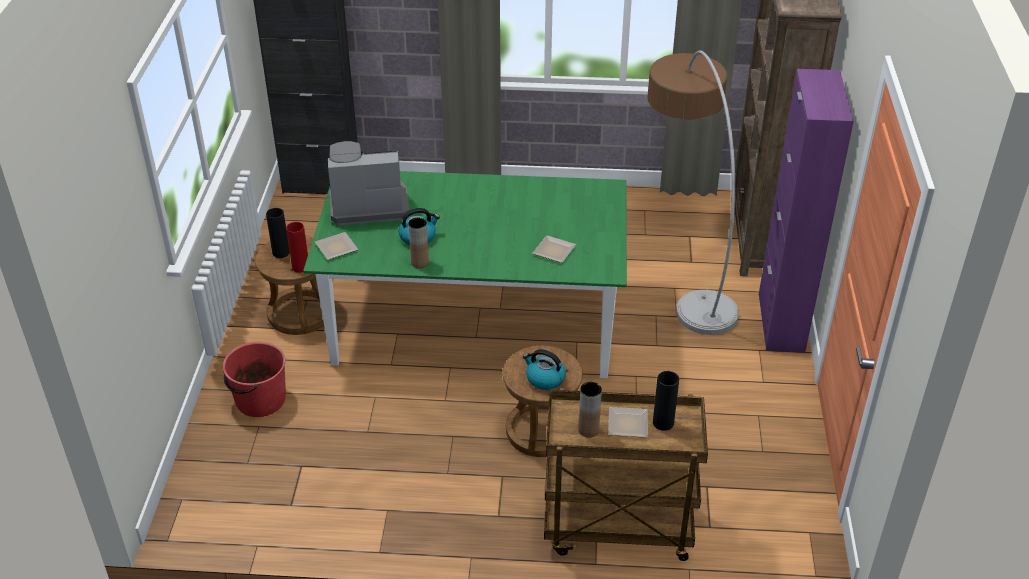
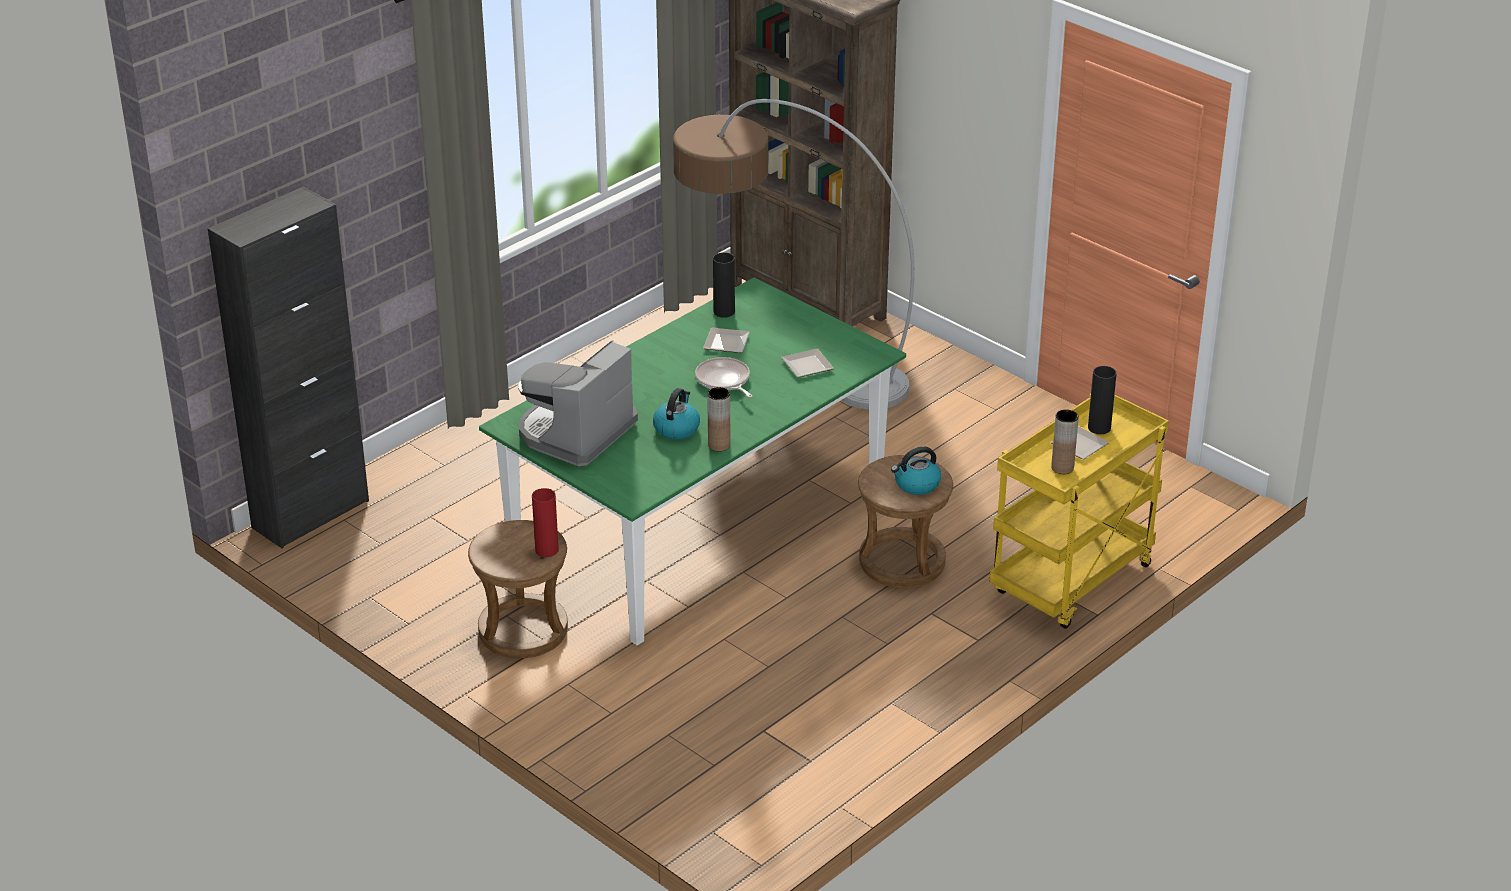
camera: 50 degrees left, 5 degrees down
red bucket [223,342,286,417] -> none
black vase [266,208,290,258] -> black vase moved to [713,252,735,318]
plate [315,232,358,260] -> plate moved to [703,328,750,353]
brown cart [544,388,708,561] -> yellow cart [989,394,1169,629]
purple cabinet [759,69,854,352] -> none
none -> frying pan [695,357,753,398]

